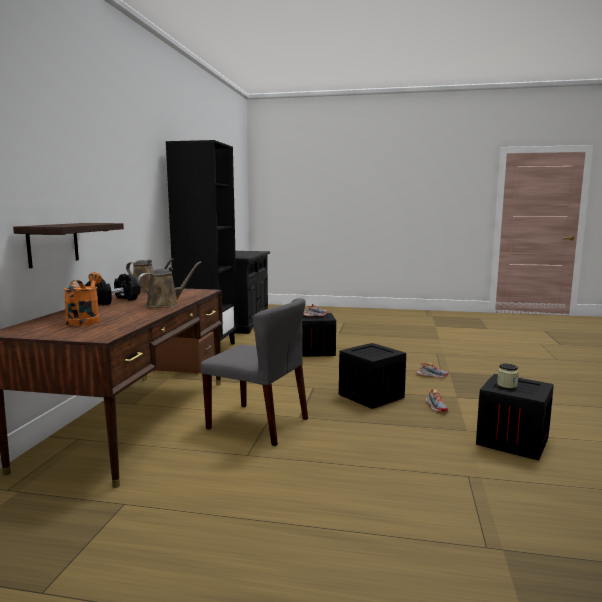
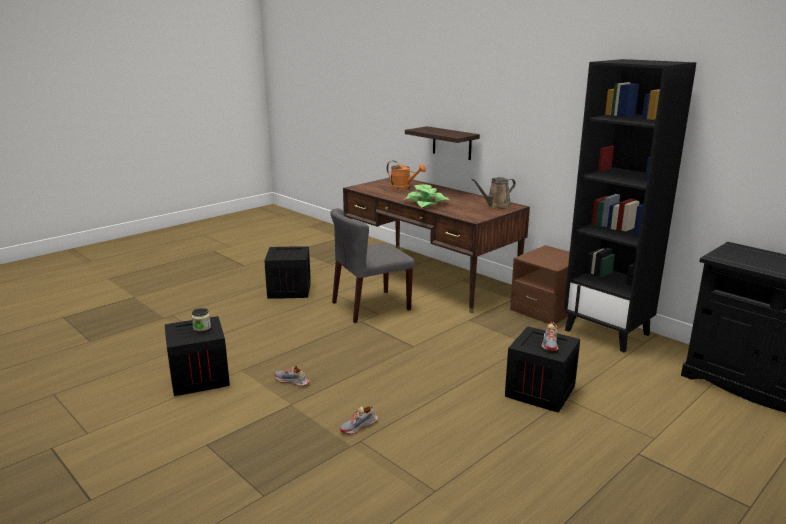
camera: 125 degrees right, 10 degrees up
black dumbbell [85,274,141,305] -> none
brown watering can [137,261,202,308] -> potted plant [404,184,449,208]
crate [339,343,406,409] -> crate moved to [265,246,311,299]

